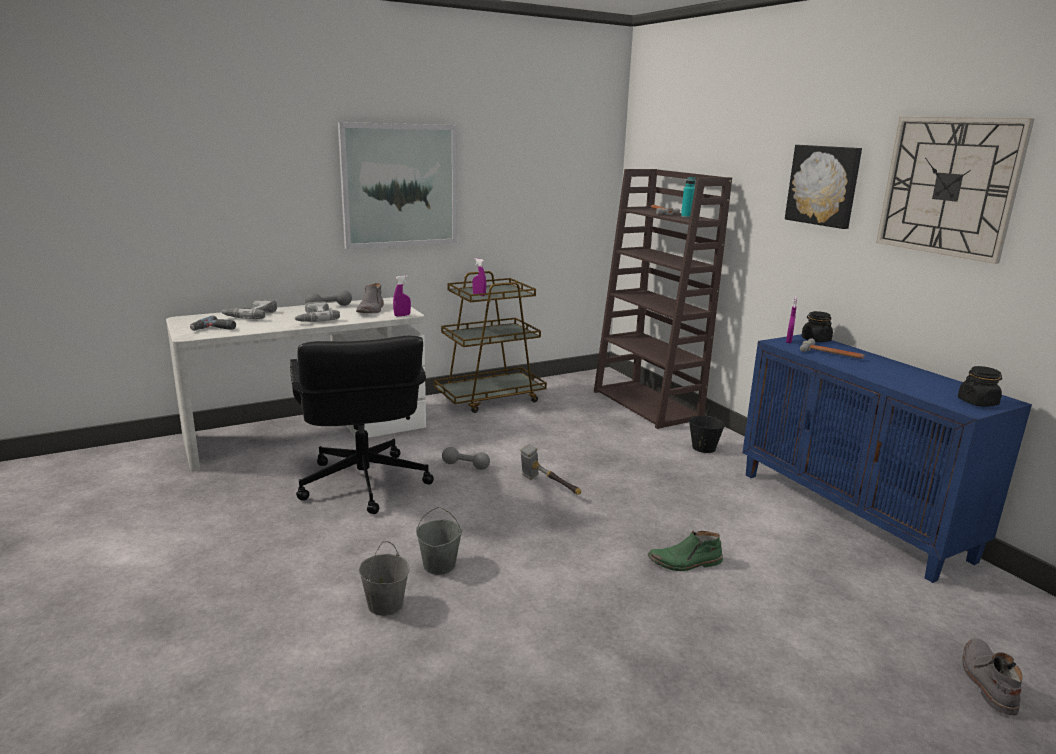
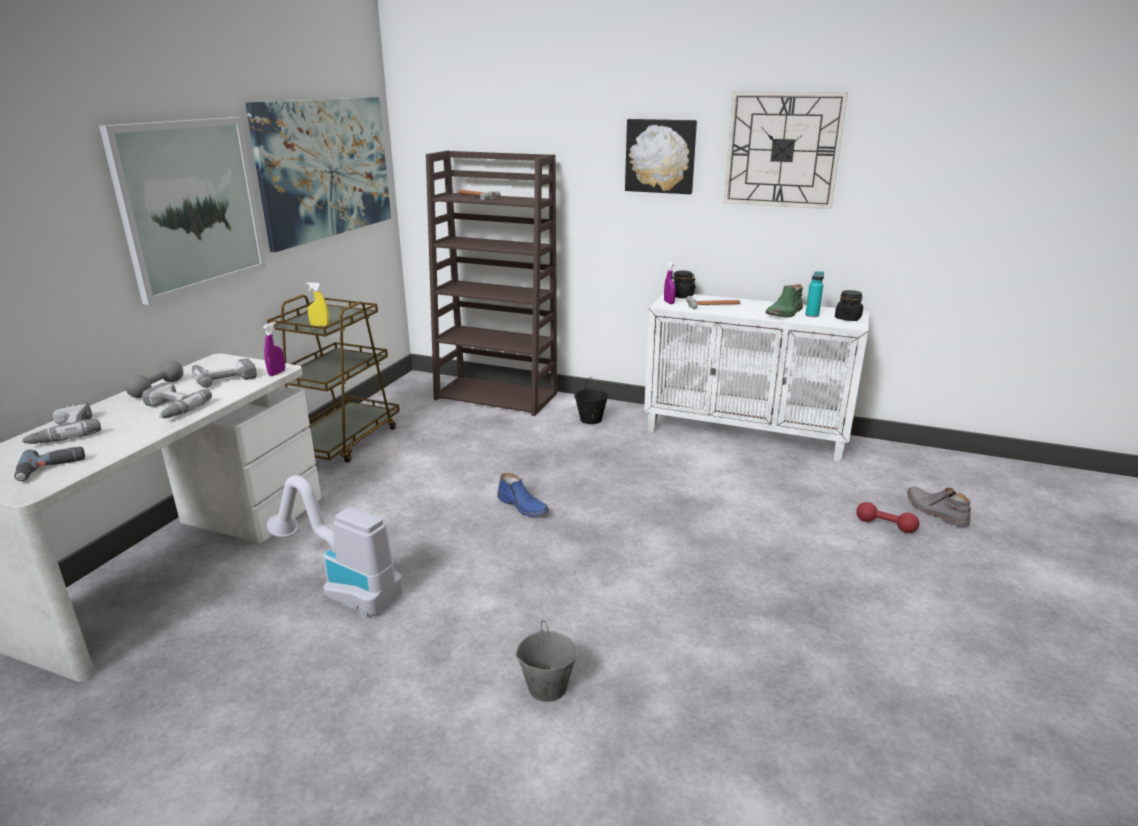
camera: 40 degrees left, 5 degrees up
black office chair [290,336,434,514] -> vacuum cleaner [267,475,403,618]
grey boot [356,283,384,313] -> power drill [192,358,257,388]
grey bucket [416,507,462,575] -> none
grey dumbbell [442,447,490,470] -> none
purple spray bottle [472,258,486,296] -> yellow spray bottle [306,282,329,326]
hammer [520,444,581,495] -> blue boot [497,473,549,517]
green boot [648,531,723,571] -> green boot moved to [765,284,803,318]
turquoise bottle [681,177,696,218] -> turquoise bottle moved to [805,271,824,317]
blue cabinet [742,334,1032,583] -> white cabinet [644,294,869,462]
none -> picture [245,97,391,252]
none -> red dumbbell [856,502,919,533]

